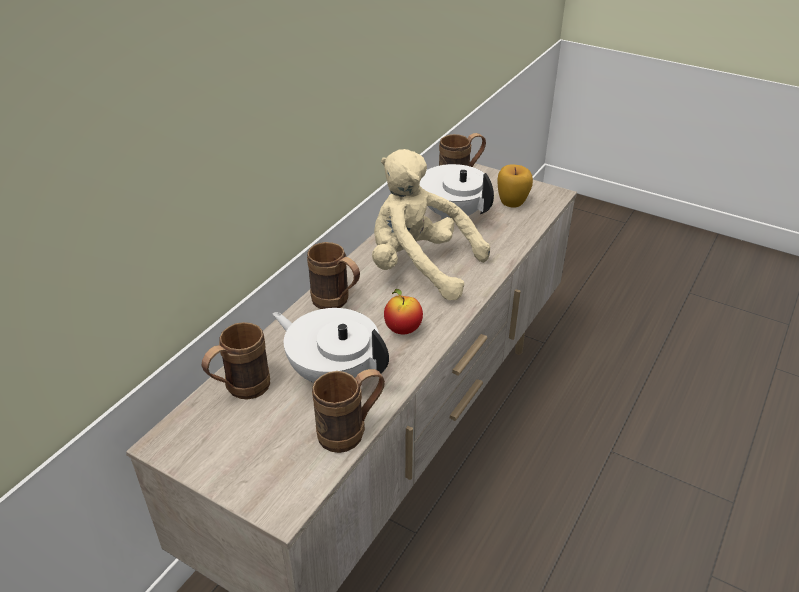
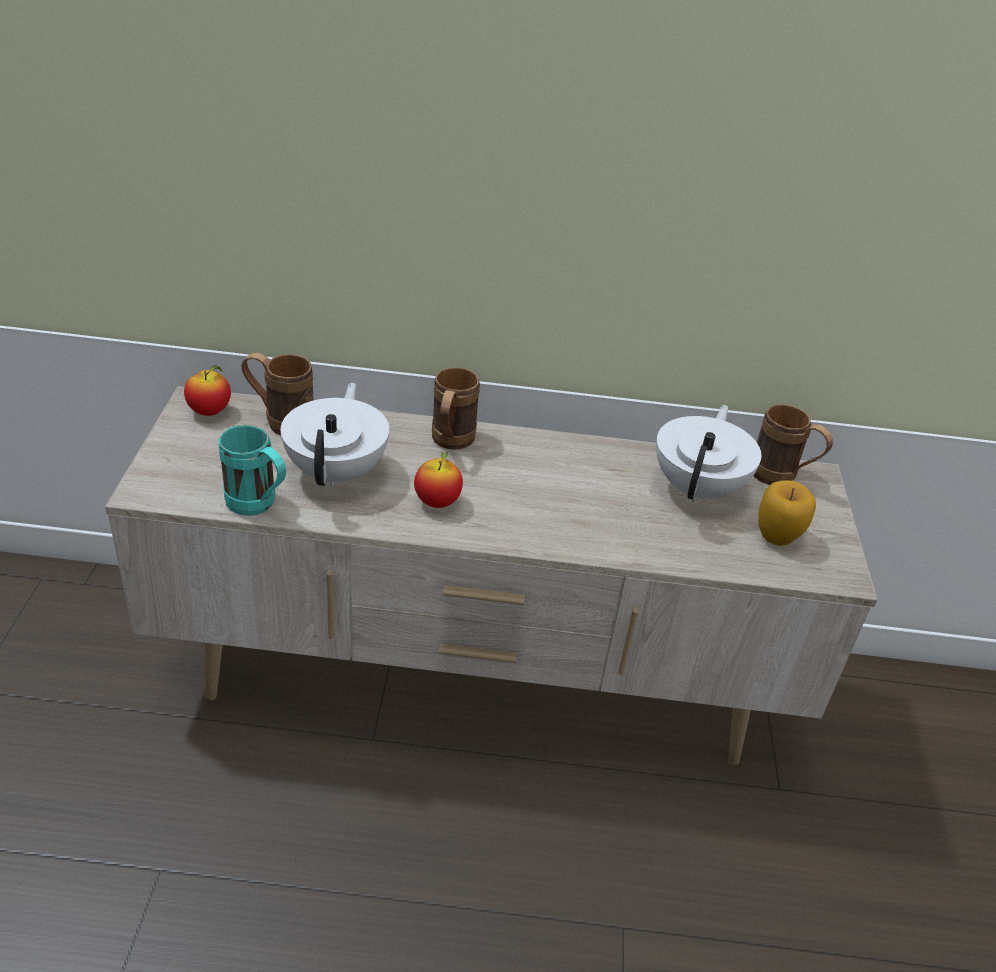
camera: 60 degrees right, 0 degrees up
brown mug [312,369,385,453] -> turquoise mug [219,425,286,516]
beige plush toy [372,149,490,300] -> none
none -> apple [184,365,231,416]

